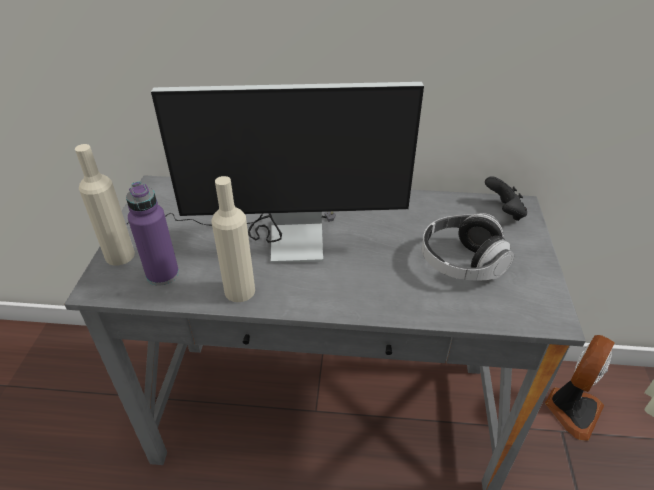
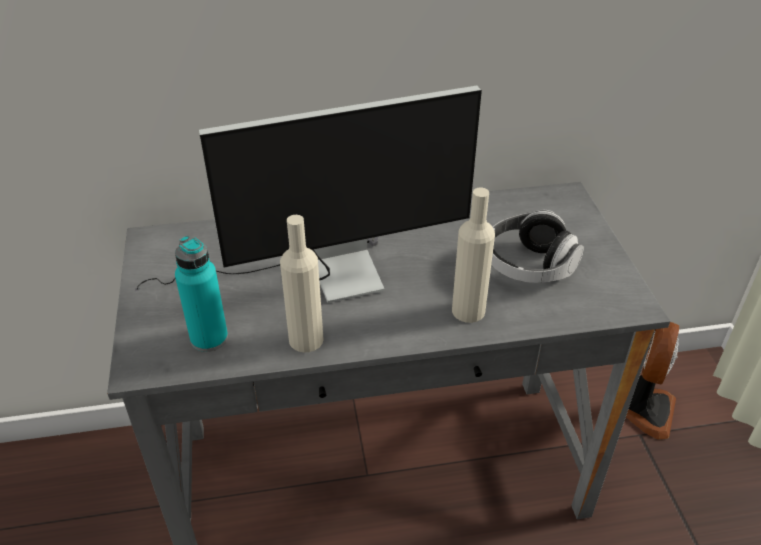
camera: 15 degrees left, 0 degrees up
beige bottle [75,144,135,266] -> beige bottle moved to [452,188,495,323]
purple bottle [126,182,179,286] -> turquoise bottle [175,236,228,352]
black game controller [485,176,528,221] -> none

